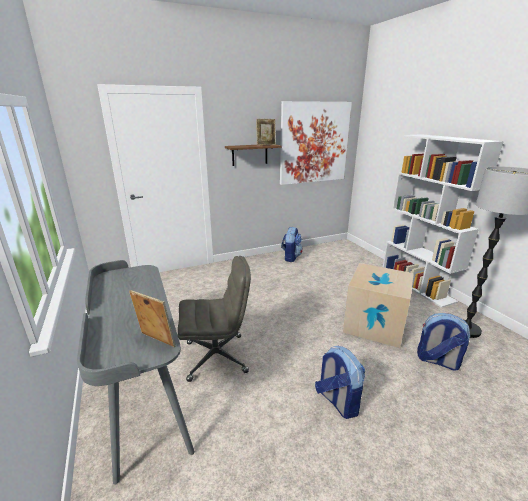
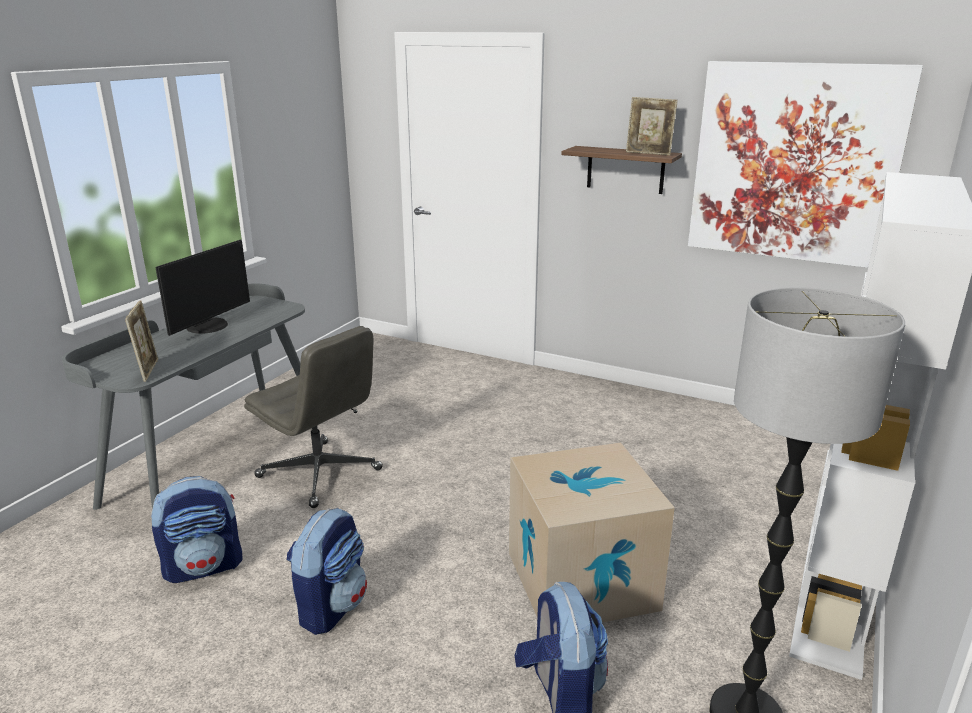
camera: 50 degrees right, 0 degrees up
backpack [281,226,303,262] -> backpack moved to [151,476,243,583]
none -> monitor [155,240,250,336]

